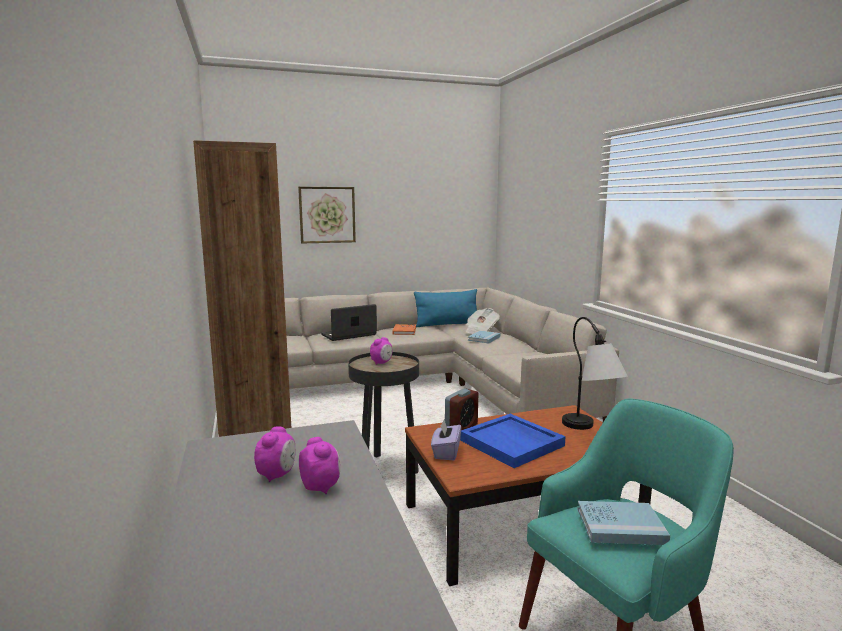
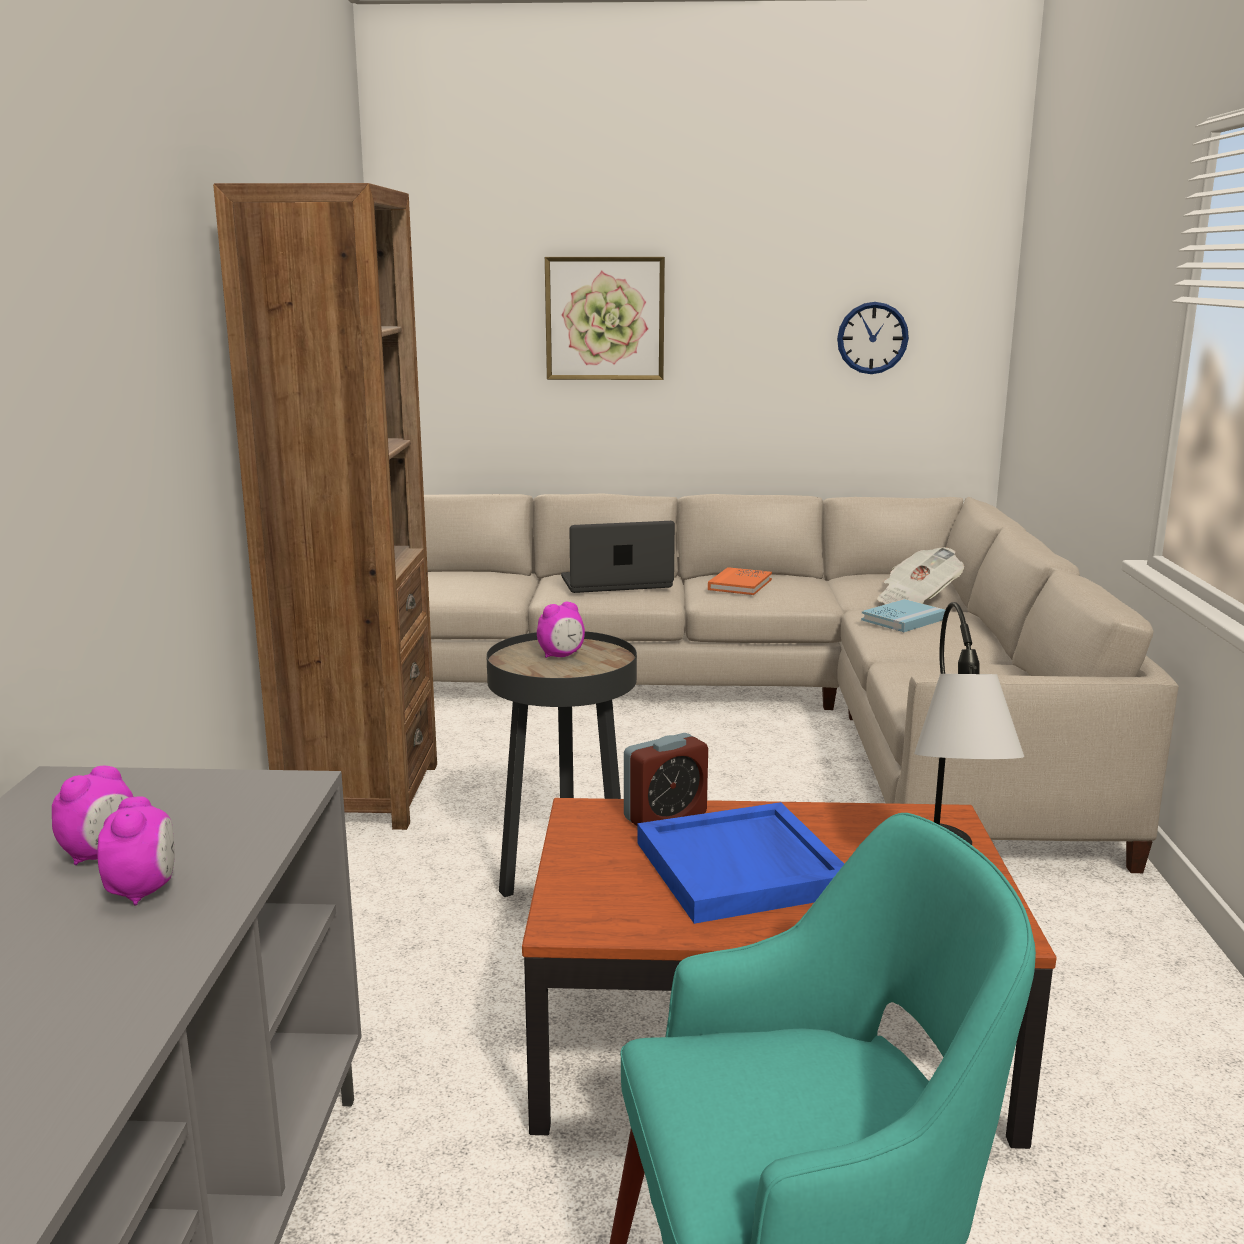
camera: 20 degrees right, 5 degrees up
blue pillow [414,289,477,327] -> none
purple tissue box [431,419,461,460] -> none
blue book [578,501,670,545] -> none
none -> wall clock [837,302,909,374]

